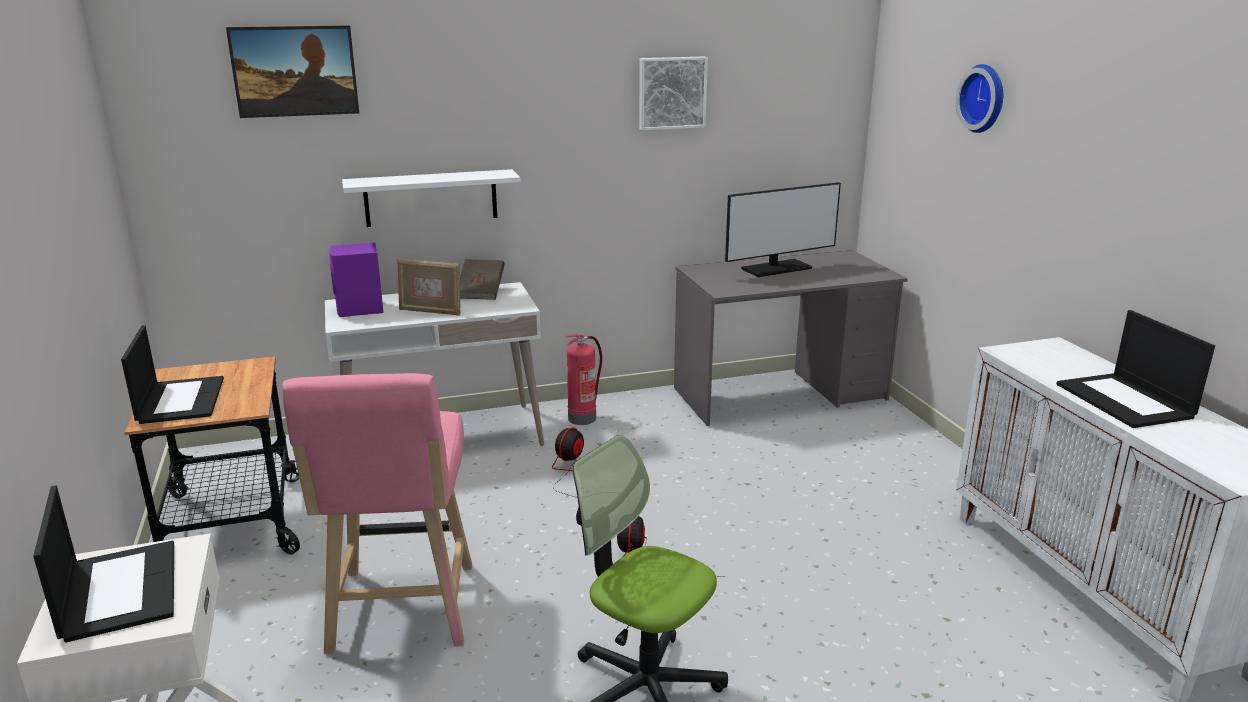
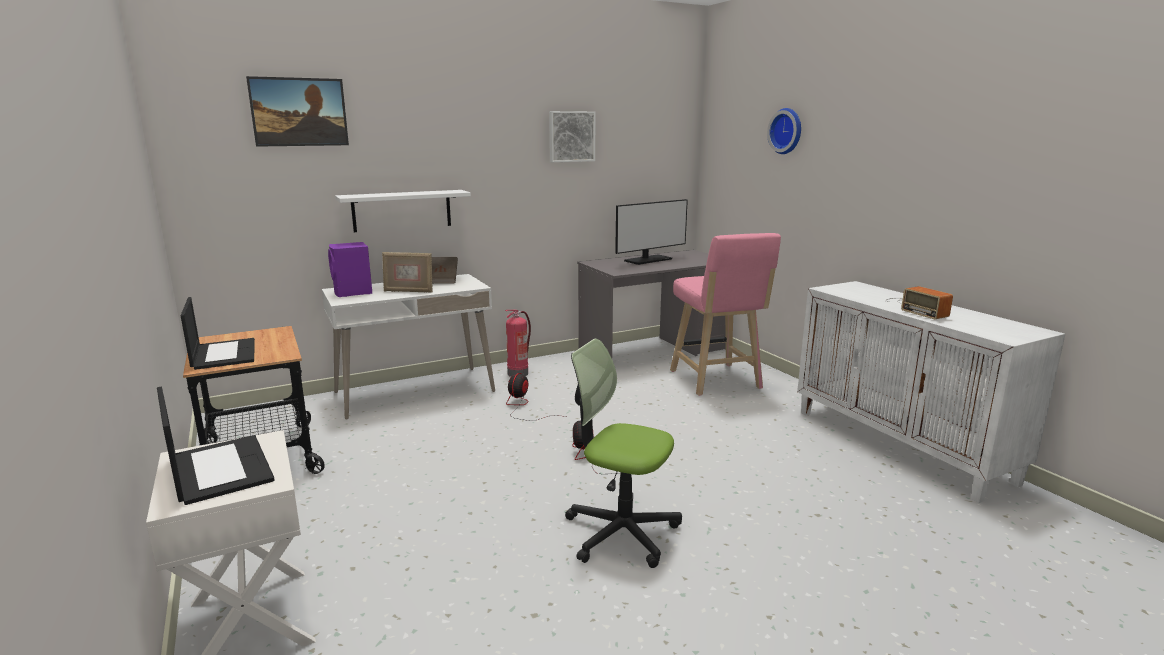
camera: 10 degrees left, 5 degrees down
pink stool [282,373,472,654] -> pink stool moved to [670,233,781,396]
laptop [1056,310,1215,428] -> radio [885,286,953,319]

